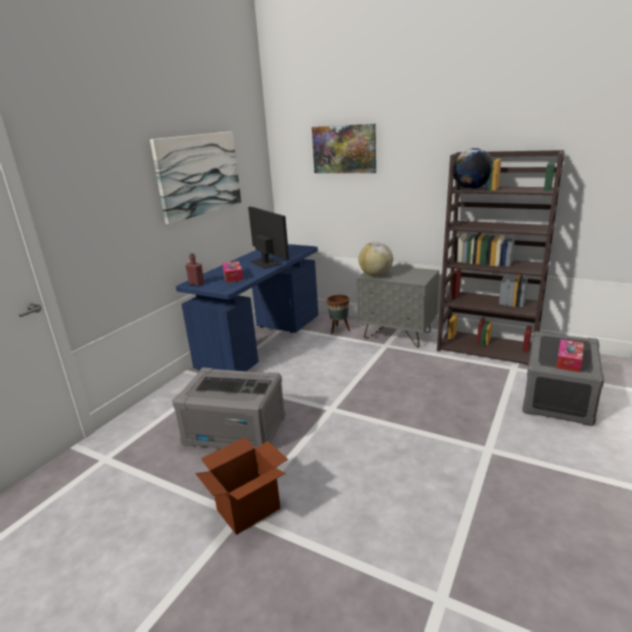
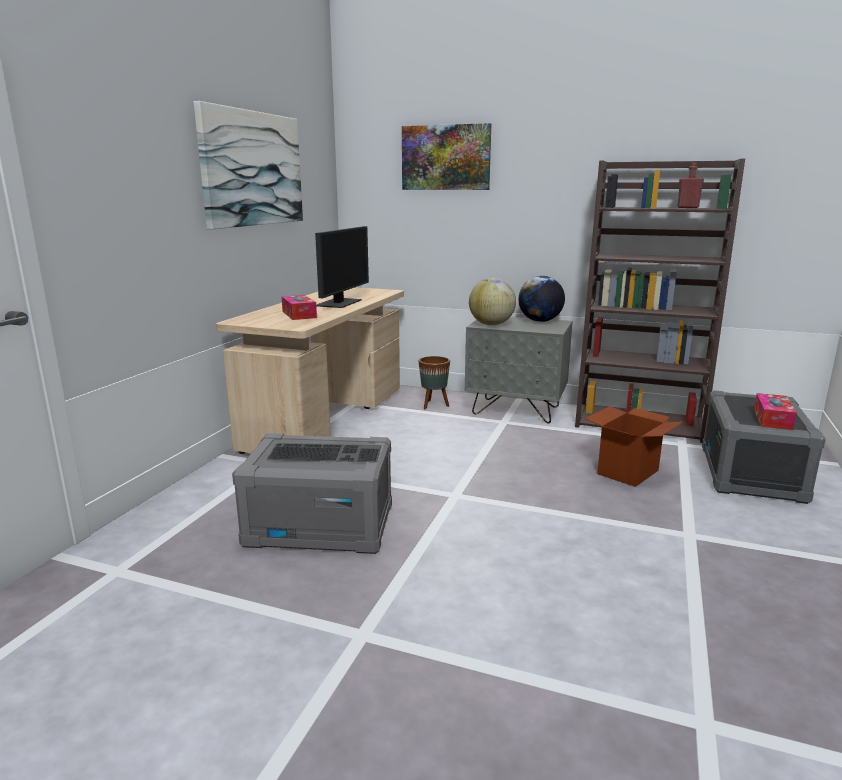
camera: 10 degrees left, 5 degrees down
blue desk [176,244,318,371] -> beige desk [216,287,404,454]
red bottle [185,253,204,286] -> red bottle moved to [677,162,704,208]
cardboard box [195,437,288,535] -> cardboard box moved to [584,406,684,487]
monitor [248,206,289,269] -> monitor turned 60 degrees clockwise [315,226,369,308]
globe [454,148,493,189] -> globe moved to [519,276,565,322]

